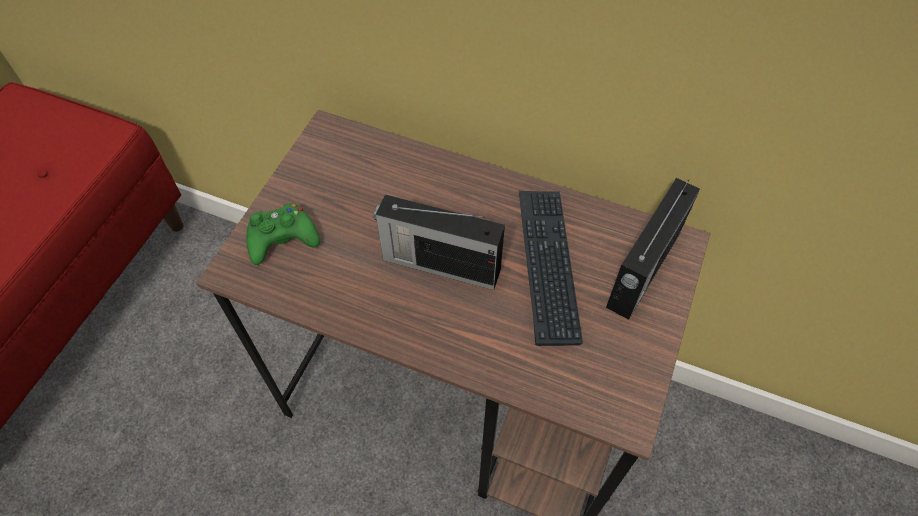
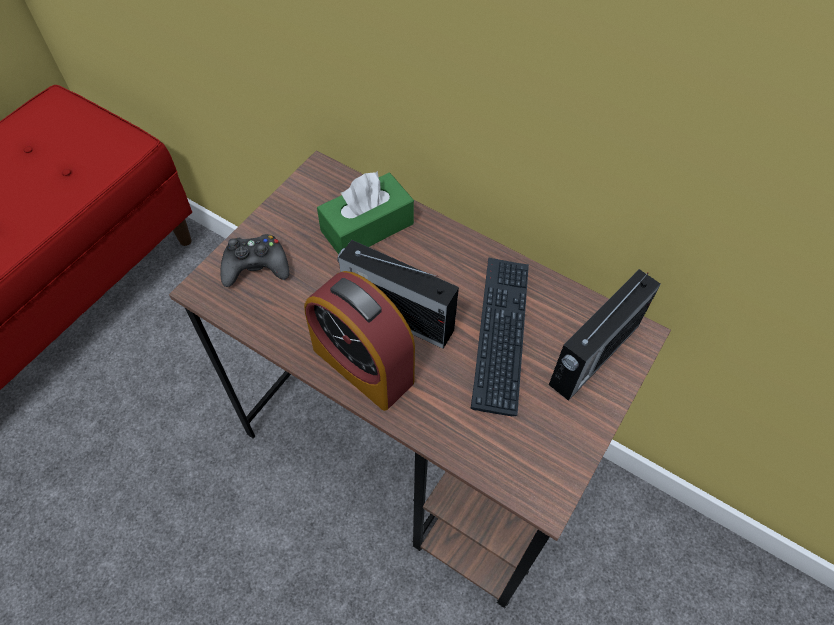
camera: 10 degrees right, 0 degrees up
green game controller [247,203,320,265] -> black game controller [221,234,289,287]
none -> alarm clock [304,271,415,411]
none -> green tissue box [317,171,414,255]

